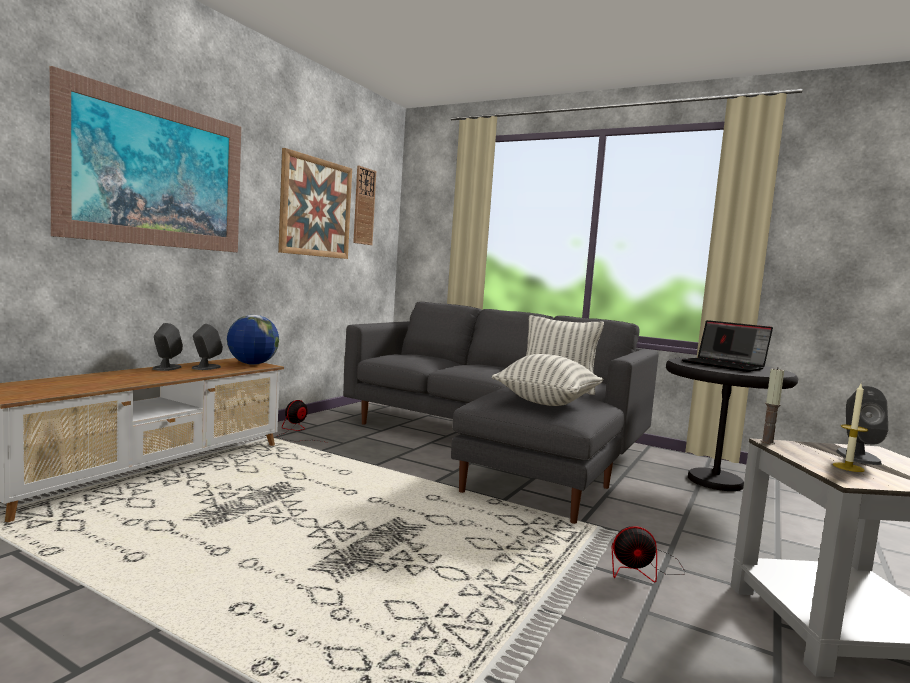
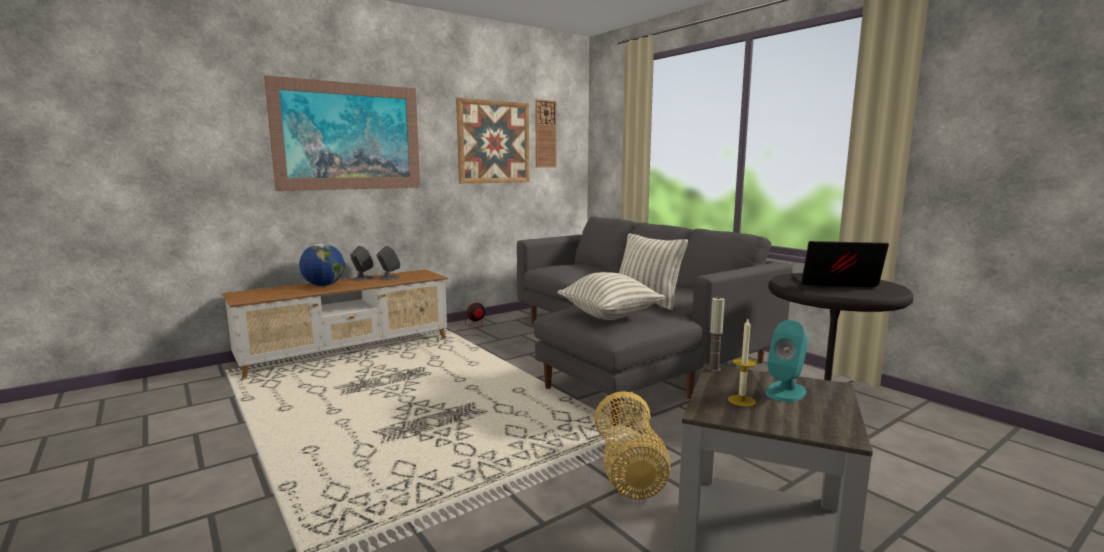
camera: 25 degrees right, 5 degrees up
globe [227,315,279,365] -> globe moved to [299,244,345,286]
fan [612,526,685,583] -> basket [594,391,671,500]
laptop [682,320,773,372] -> laptop turned 120 degrees clockwise [791,241,889,287]
grey speaker [836,386,888,465] -> turquoise speaker [765,320,808,402]

